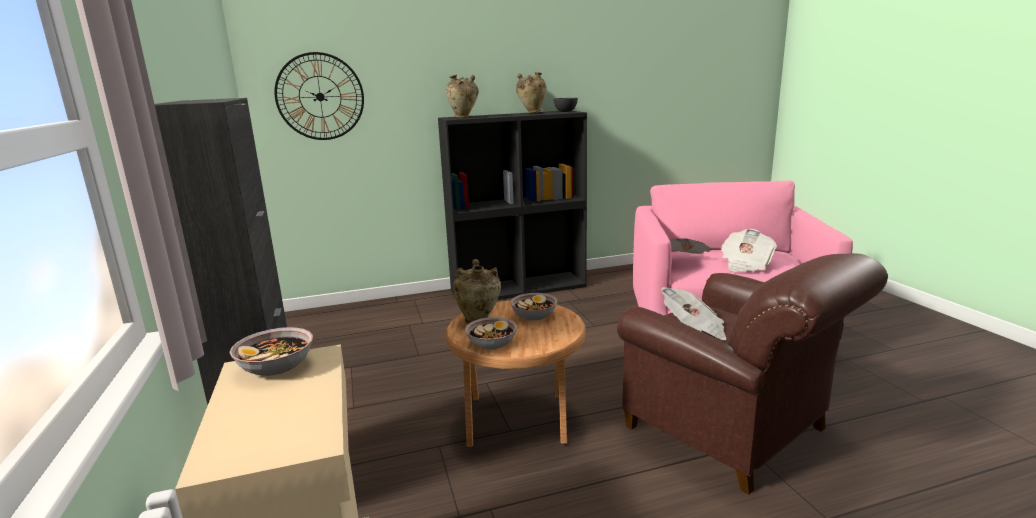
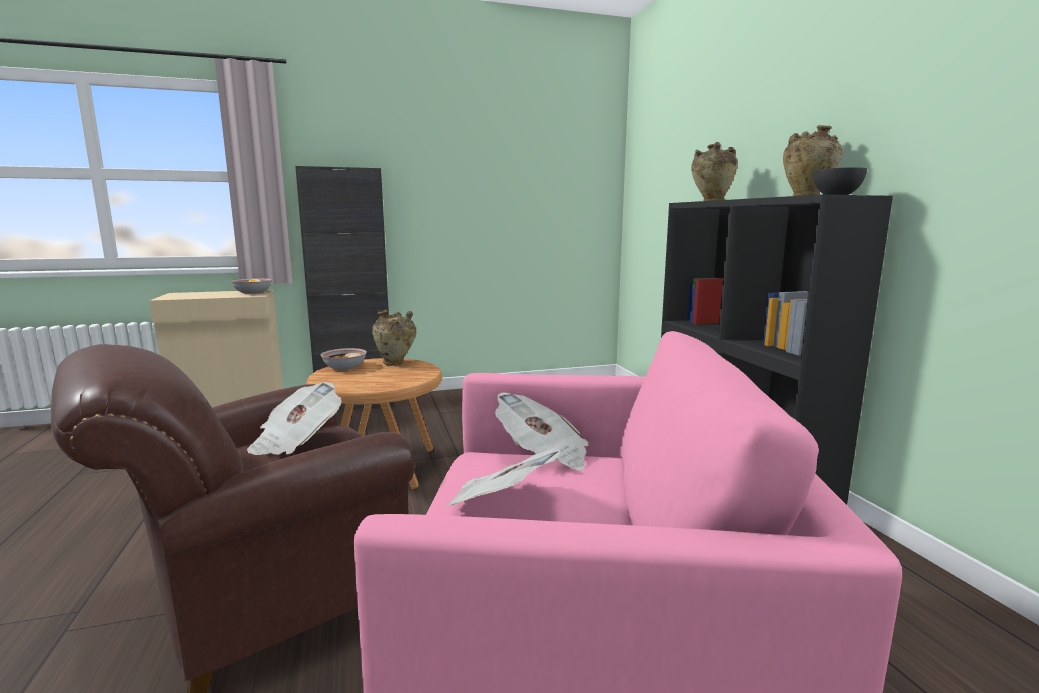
camera: 90 degrees right, 5 degrees down
wall clock [274,52,364,140] -> none
bowl [510,293,558,320] -> none

